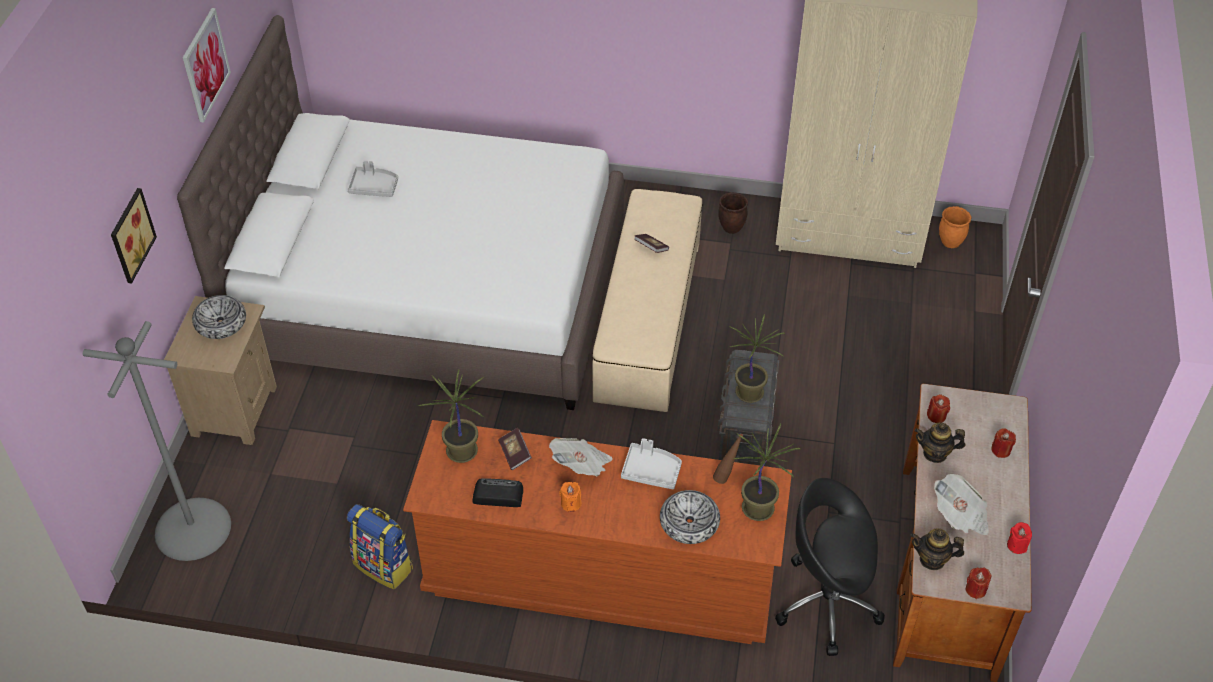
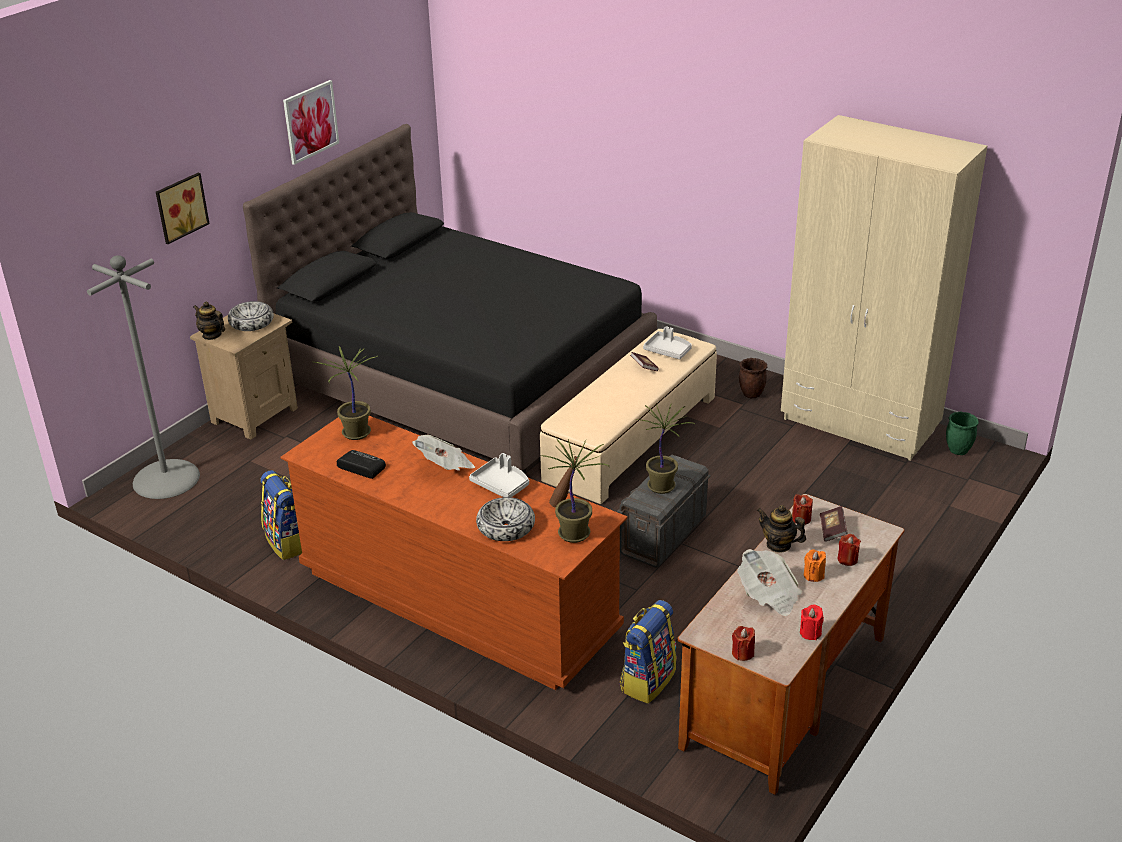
camera: 25 degrees right, 15 degrees down
white bed [177,15,624,410] -> black bed [243,124,657,475]
grey tray [348,160,398,197] -> grey tray moved to [643,326,692,359]
book [498,428,532,470] -> book moved to [820,506,848,542]
orange candle [559,482,582,512] -> orange candle moved to [804,550,826,582]
black office chair [775,478,885,656] -> backpack [620,600,677,704]
teapot [910,529,964,570] -> teapot moved to [193,302,225,340]
orange planter [939,206,971,248] -> green planter [946,411,979,455]

